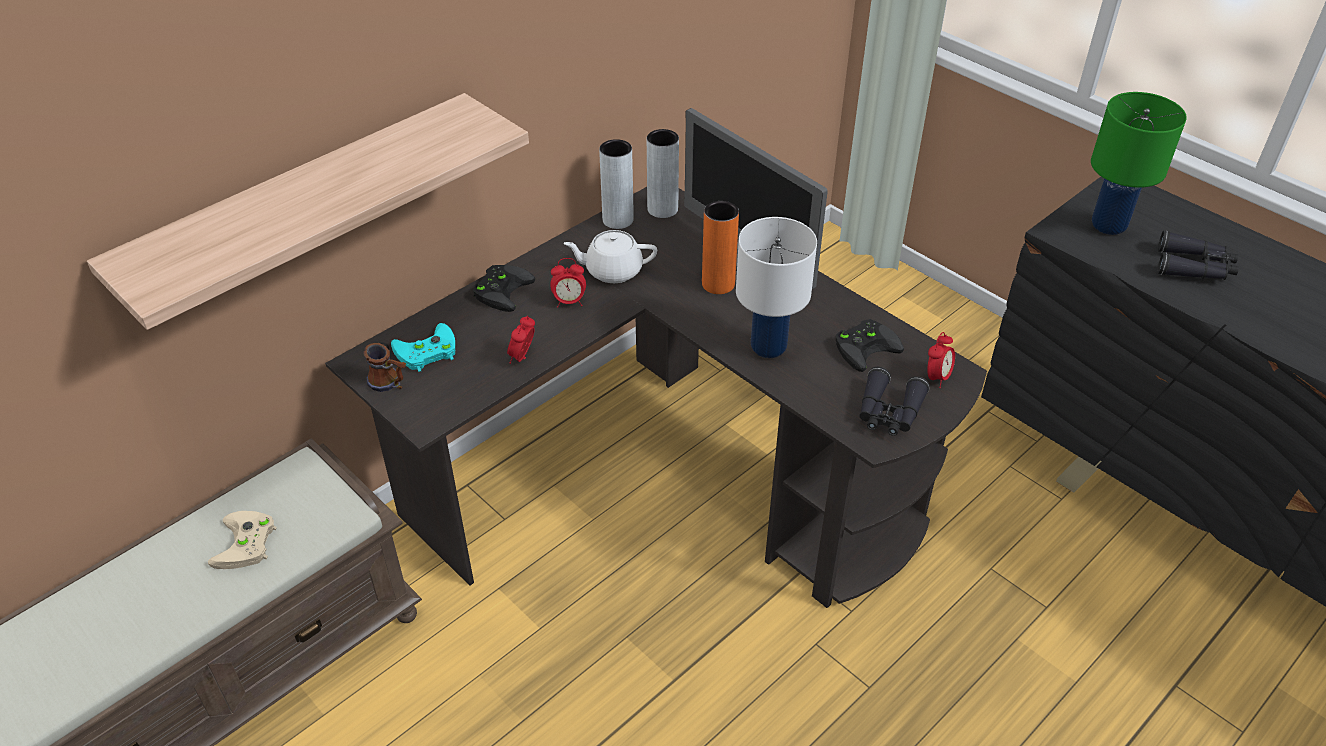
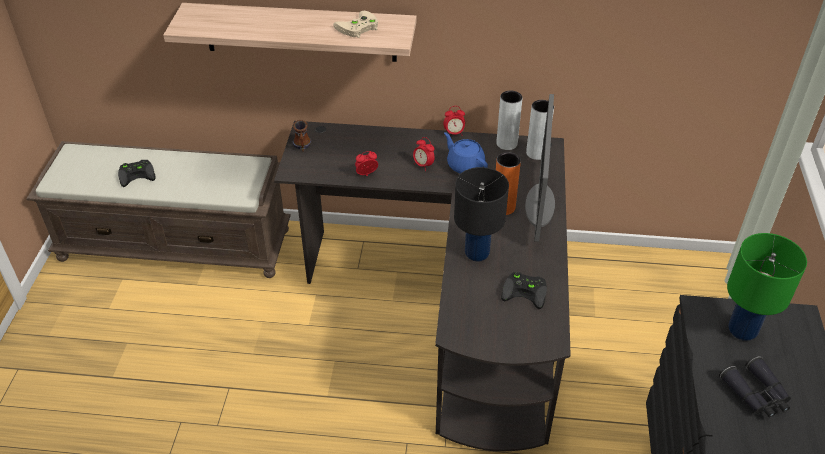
camera: 50 degrees right, 0 degrees up
beige game controller [208,511,277,569] -> beige game controller moved to [333,11,378,38]
turquoise game controller [391,323,455,372] -> none
black game controller [473,265,535,312] -> black game controller moved to [118,160,156,187]
white teapot [563,230,657,283] -> blue teapot [444,132,488,174]
white table lamp [736,217,817,358] -> black table lamp [454,167,509,262]
black binoculars [859,367,930,436] -> none
alarm clock [927,332,955,388] -> alarm clock moved to [443,106,465,136]

